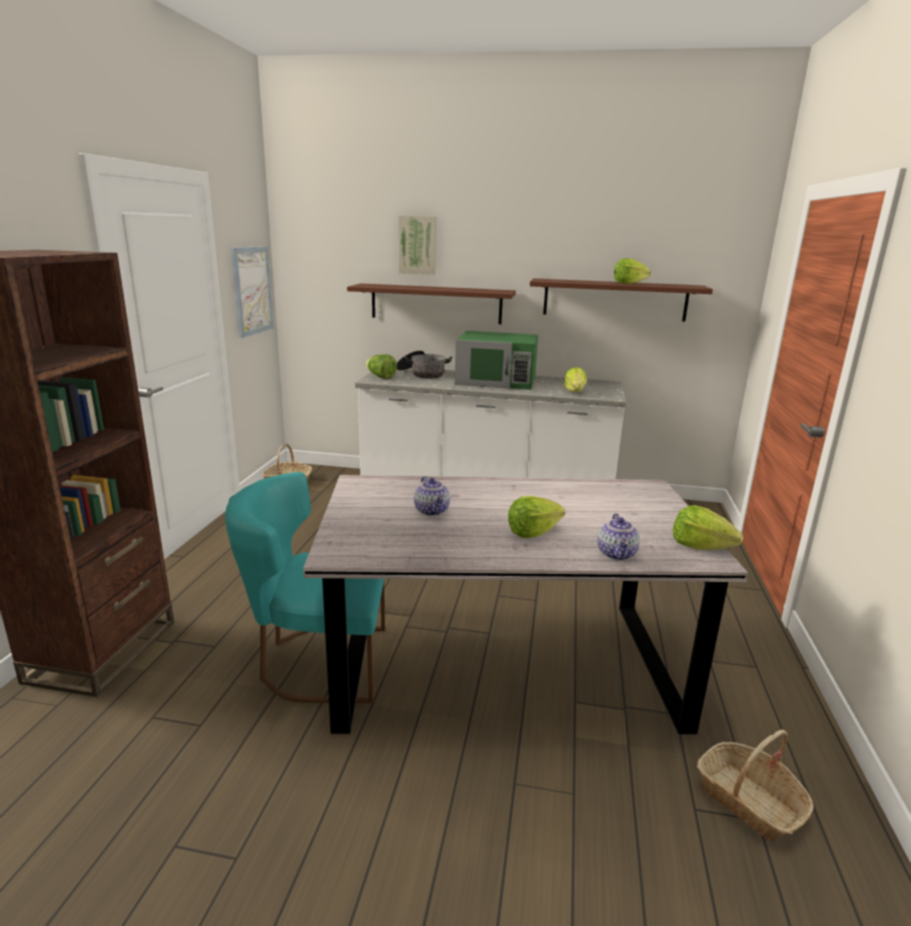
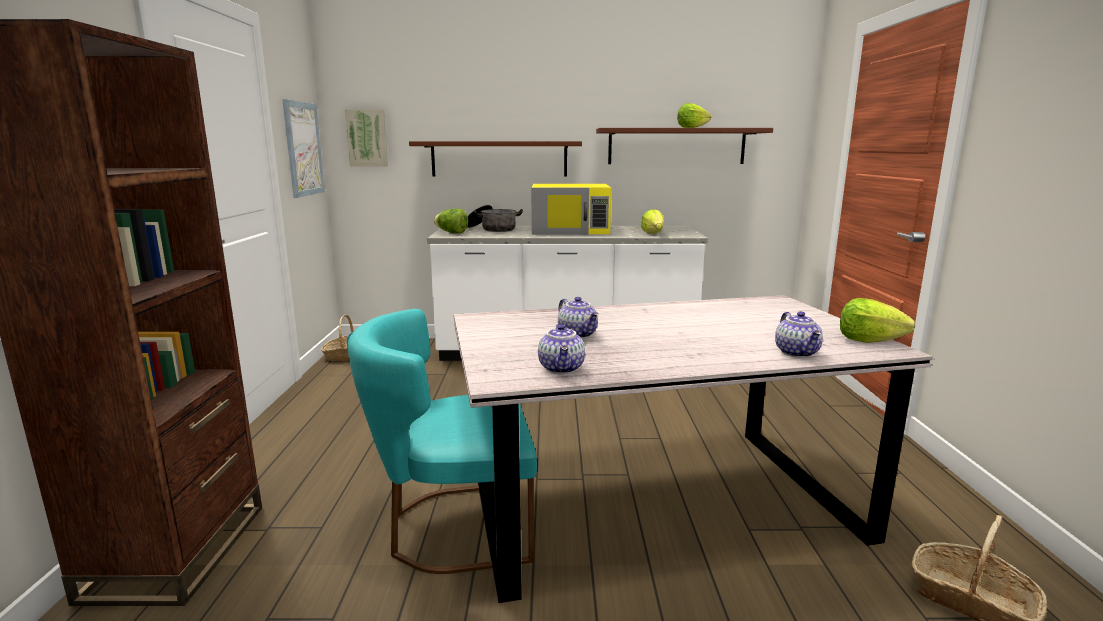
camera: 10 degrees left, 5 degrees down
picture [399,216,436,275] -> picture moved to [345,109,388,166]
green microwave [455,331,538,390] -> yellow microwave [531,184,611,235]
lettuce [508,496,565,538] -> none
none -> teapot [538,324,585,374]

